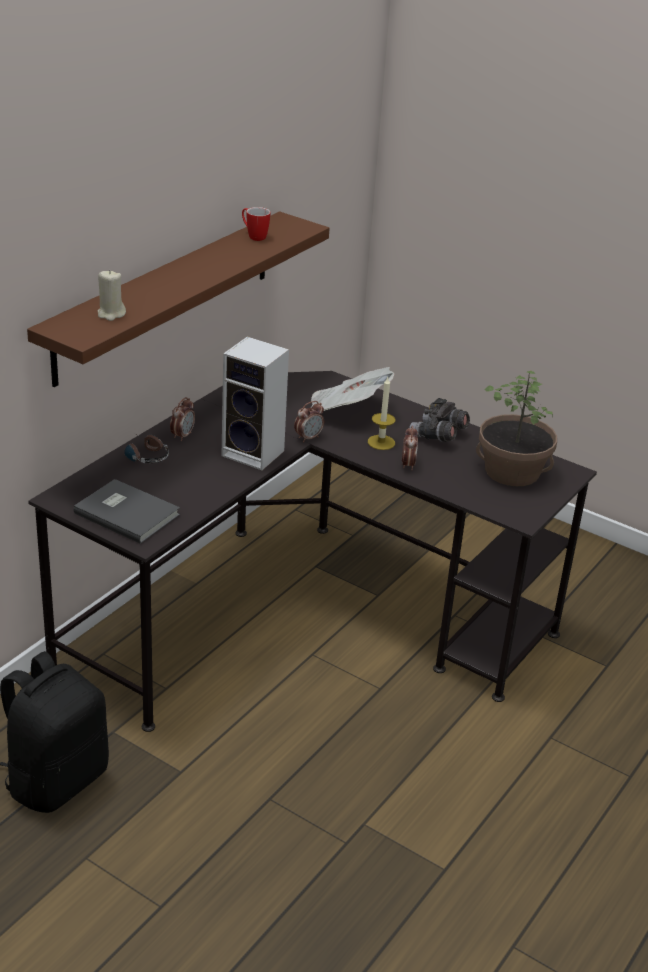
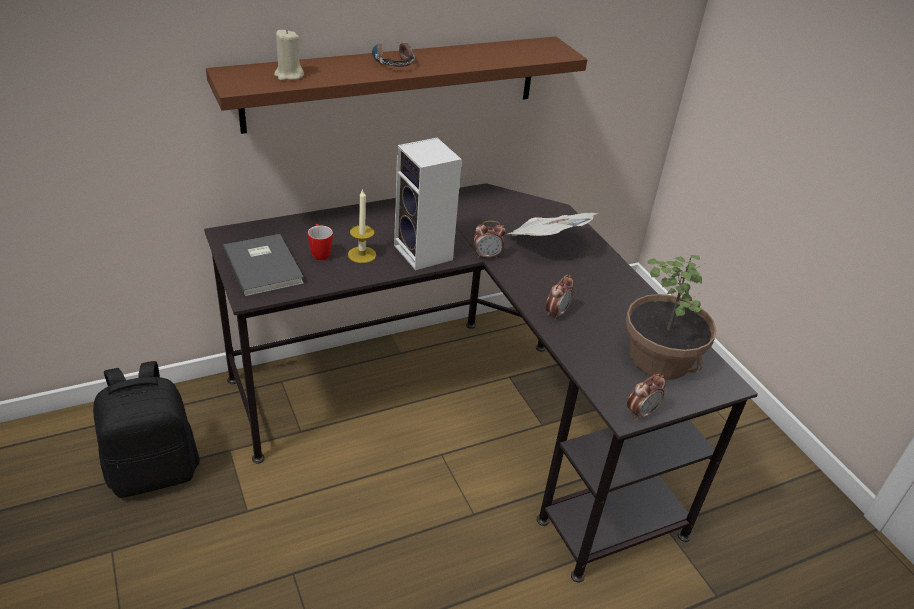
camera: 30 degrees right, 5 degrees up
headphones [124,435,169,463] -> headphones moved to [372,43,415,67]
alarm clock [170,397,195,441] -> alarm clock moved to [627,374,666,421]
mug [242,207,270,241] -> mug moved to [308,224,333,260]
candle [368,377,396,450] -> candle moved to [348,188,376,263]
grey binoculars [409,398,470,442] -> none

